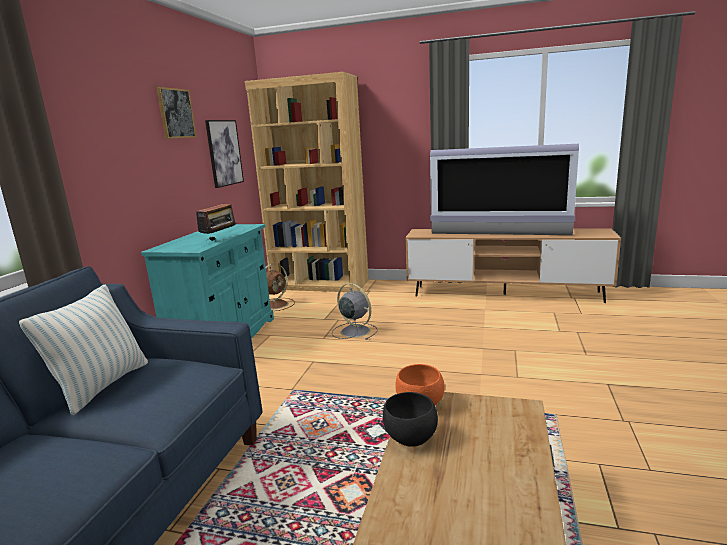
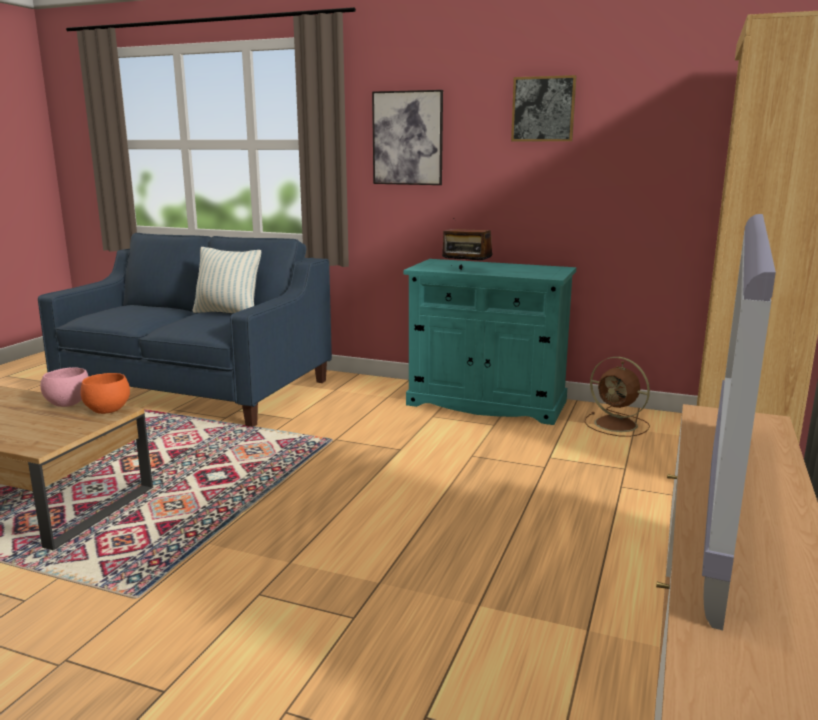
camera: 95 degrees right, 0 degrees up
picture [205,120,244,188] -> picture moved to [372,90,443,185]
grey fan [332,283,378,340] -> none
black bowl [383,392,438,447] -> pink bowl [40,367,89,407]

